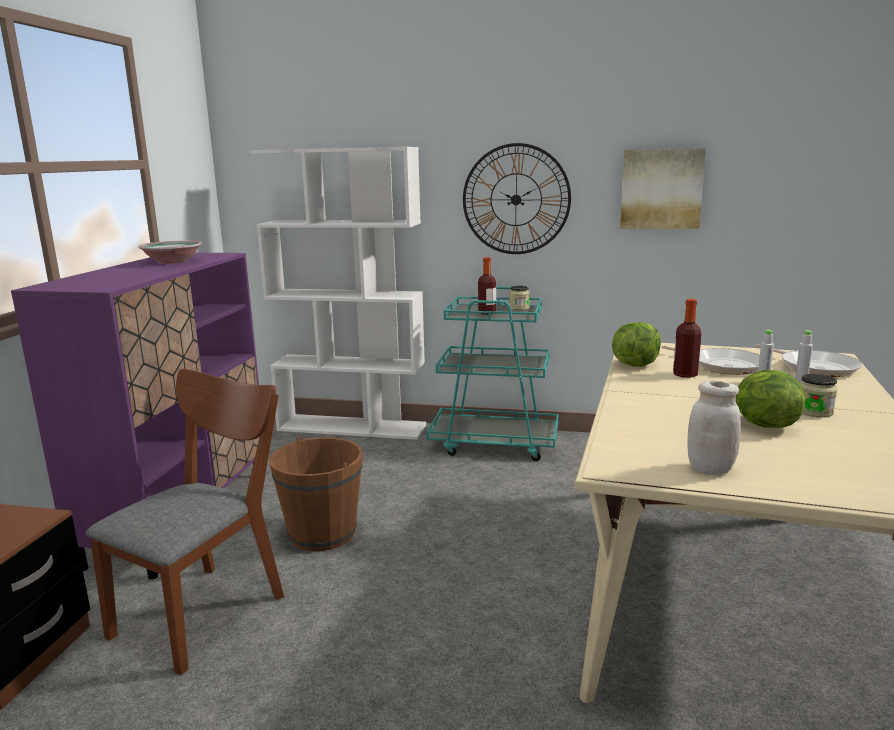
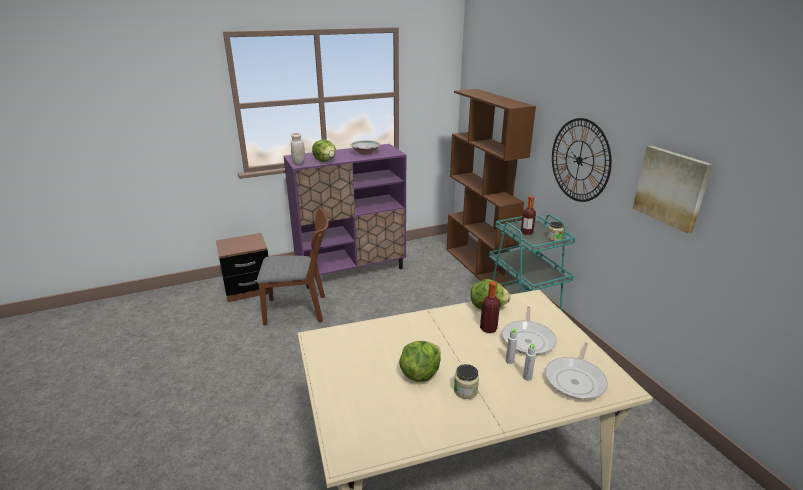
camera: 55 degrees right, 10 degrees up
white bookcase [250,147,427,440] -> brown bookcase [447,89,536,287]
brown bucket [269,437,363,551] -> none
white jar [687,381,741,475] -> white jar moved to [291,133,305,165]
none -> lettuce [312,140,336,162]

